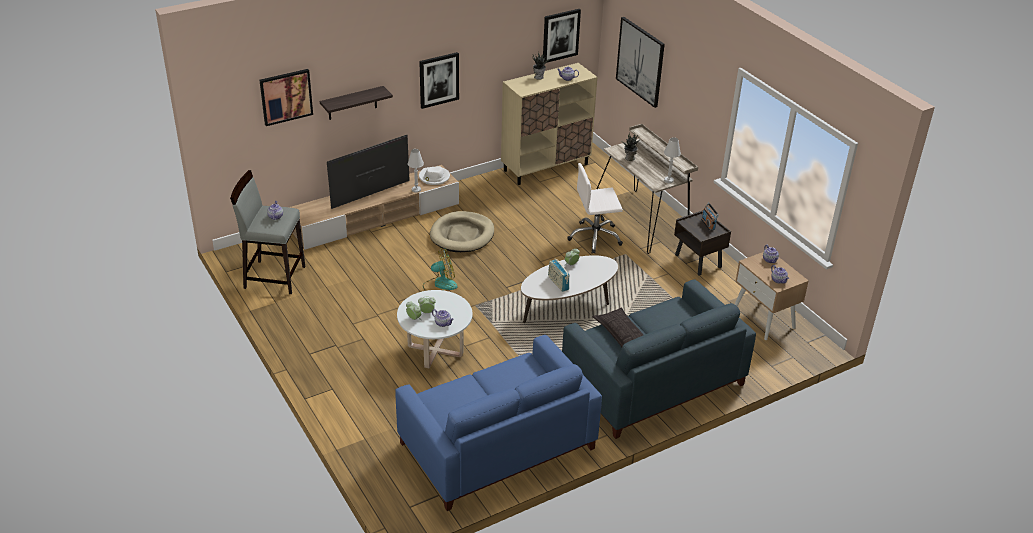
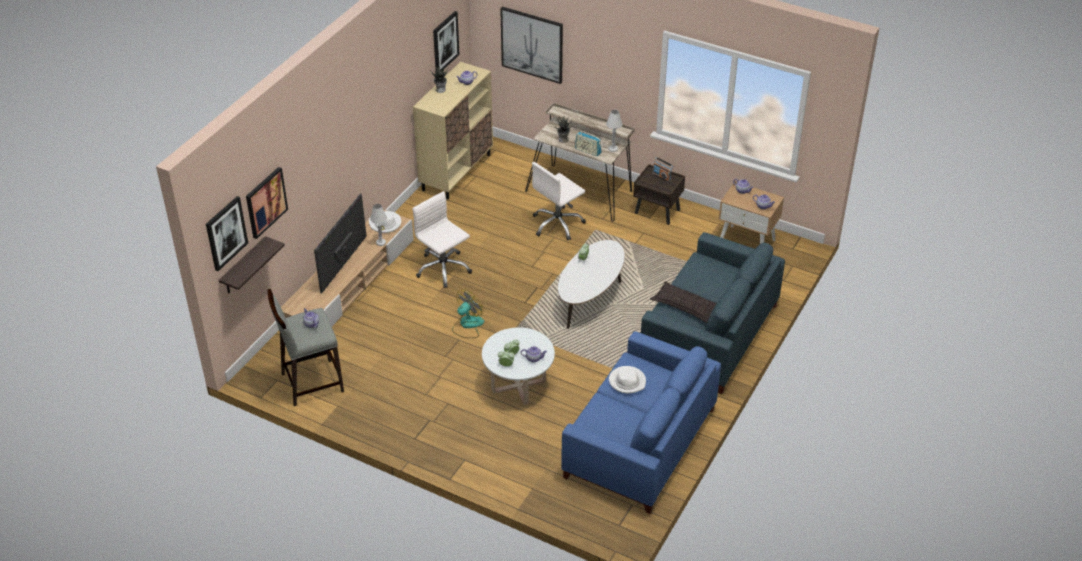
camera: 30 degrees left, 5 degrees up
shelf [320,86,393,120] -> shelf moved to [219,236,285,293]
picture [419,52,459,109] -> picture moved to [206,196,248,271]
beige dog bed [430,211,494,252] -> white office chair [412,191,472,288]
radio [548,258,569,292] -> radio moved to [575,130,601,156]
none -> white hat [609,366,646,393]

